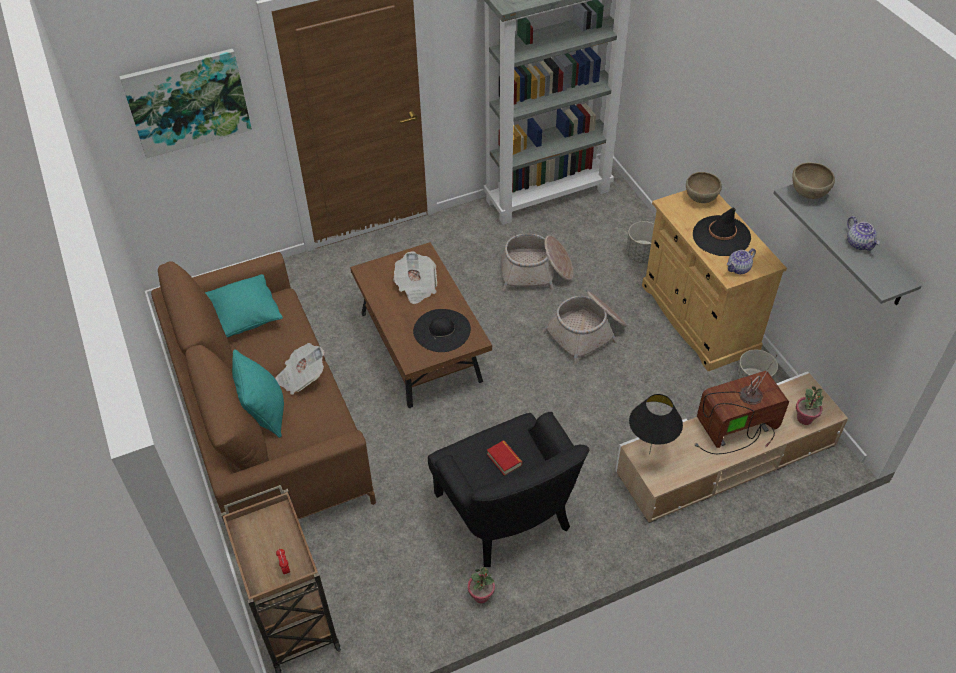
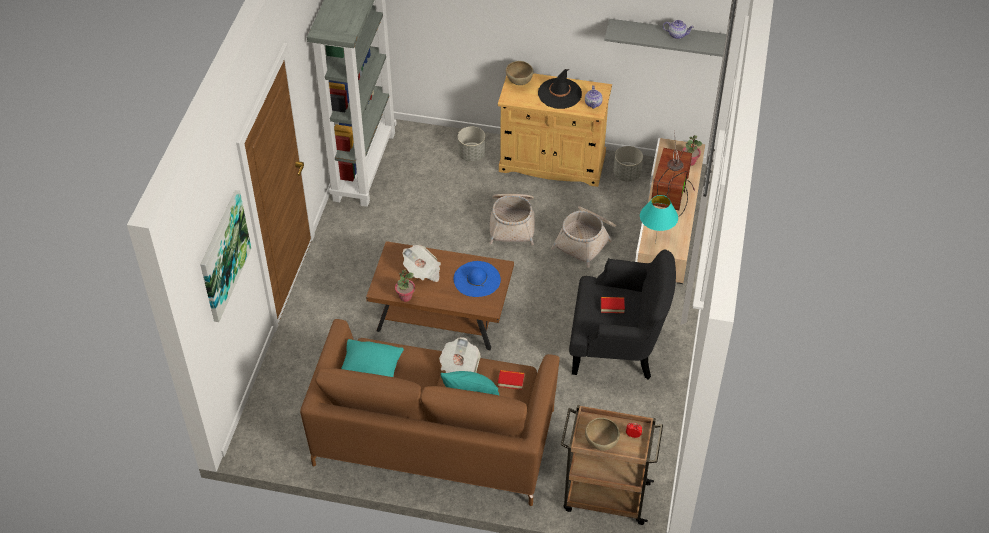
camera: 55 degrees left, 0 degrees up
black hat [413,309,471,352] -> blue hat [454,261,501,297]
potted plant [468,567,495,603] -> potted plant moved to [395,269,415,302]
basket [501,233,573,291] -> basket moved to [551,206,616,268]
black table lamp [629,394,683,455] -> turquoise table lamp [640,195,678,244]
brown bowl [792,162,835,199] -> brown bowl moved to [585,418,620,451]
none -> book [498,370,525,390]

